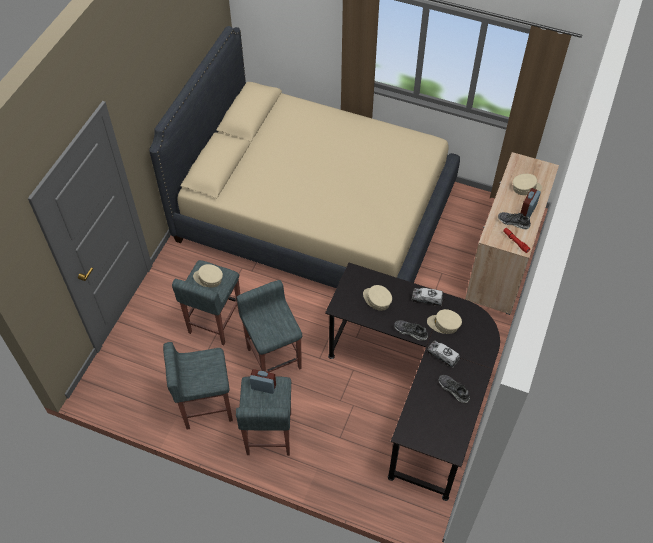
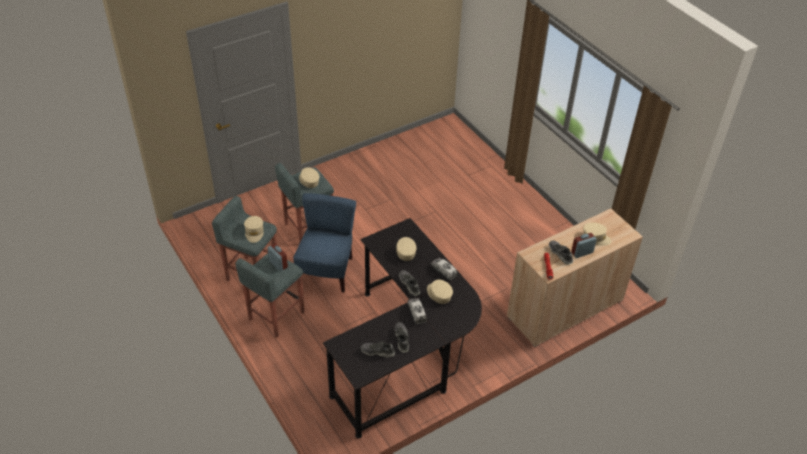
camera: 35 degrees right, 10 degrees down
beige bed [149,26,460,288] -> none
grey stool [236,280,302,372] -> blue chair [293,193,356,293]
none -> beige cap [244,216,264,243]
none -> shoe [361,341,395,358]

